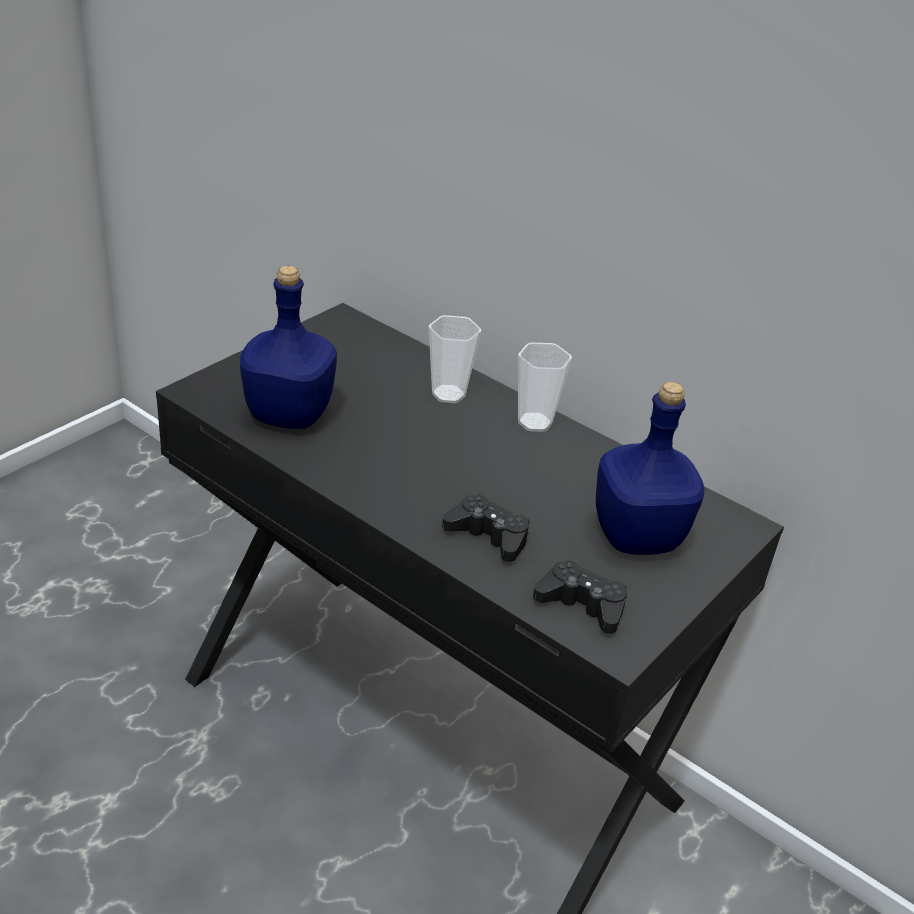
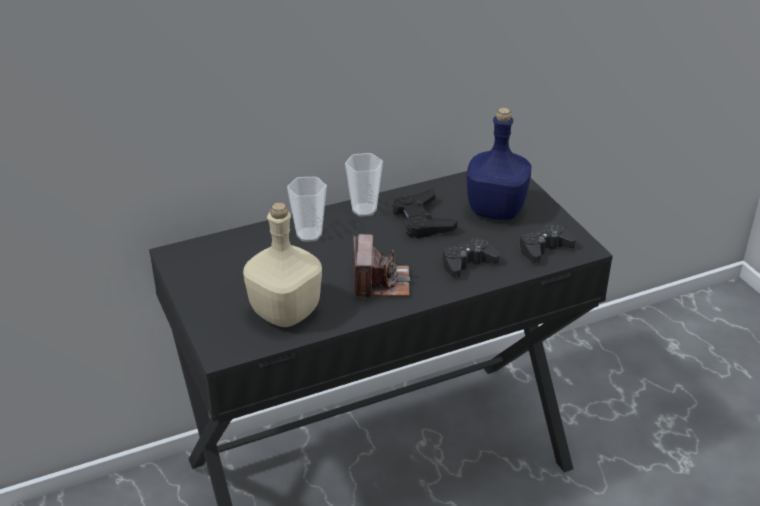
camera: 60 degrees left, 0 degrees up
blue bottle [240,266,337,429] -> beige bottle [243,202,322,327]
none -> camera [353,234,410,299]
none -> black game controller [392,189,457,238]

